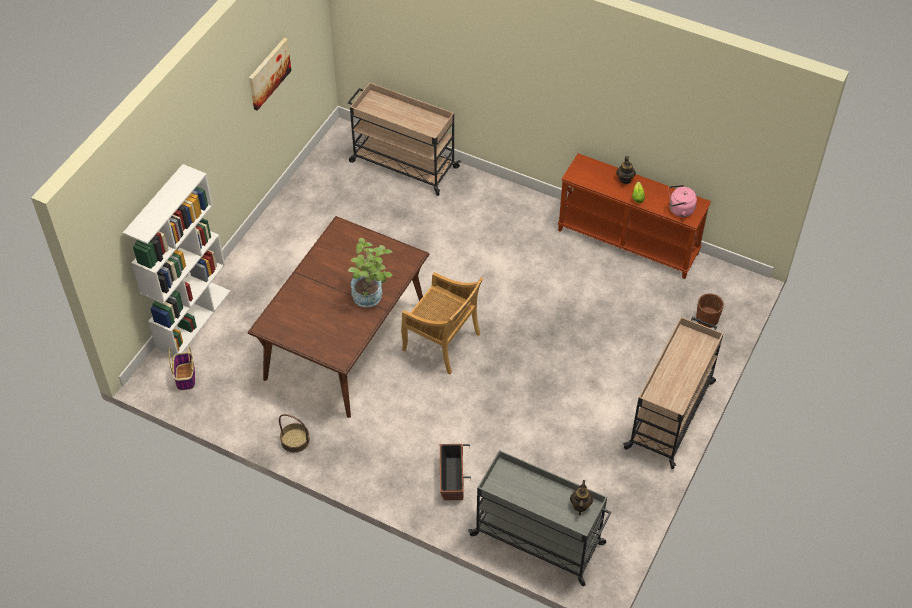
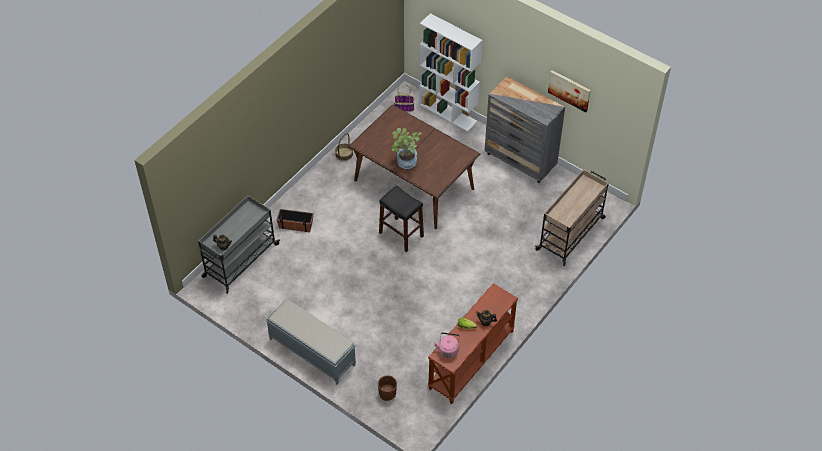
camera: 100 degrees right, 0 degrees up
beige chair [401,272,483,374] -> black stool [379,185,424,252]
beige cart [623,317,724,469] -> grey bench [266,299,356,385]
none -> grey dresser [485,76,565,183]

